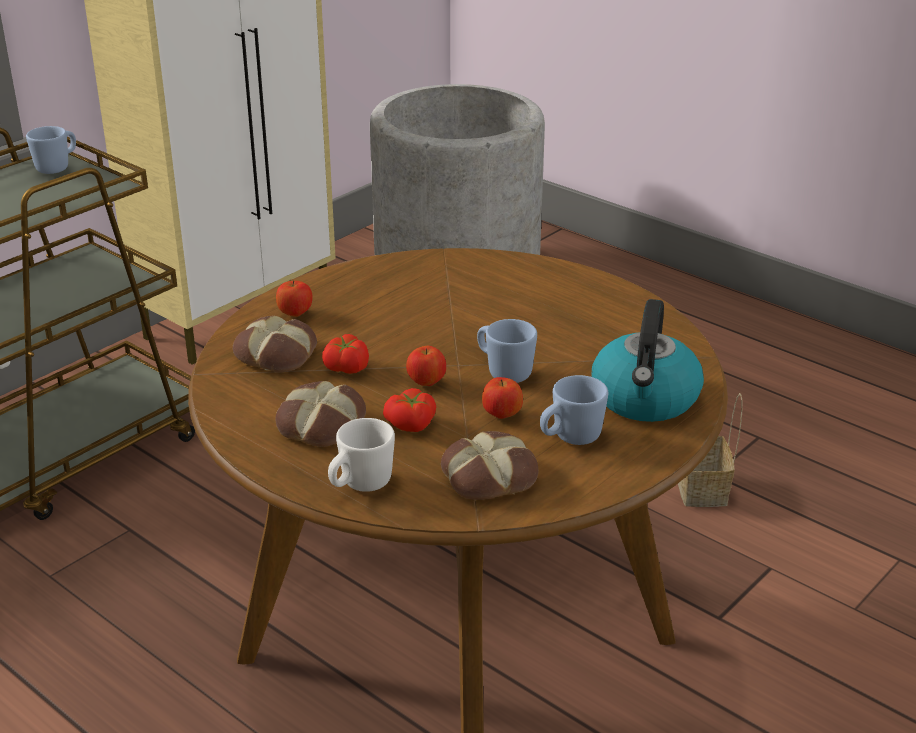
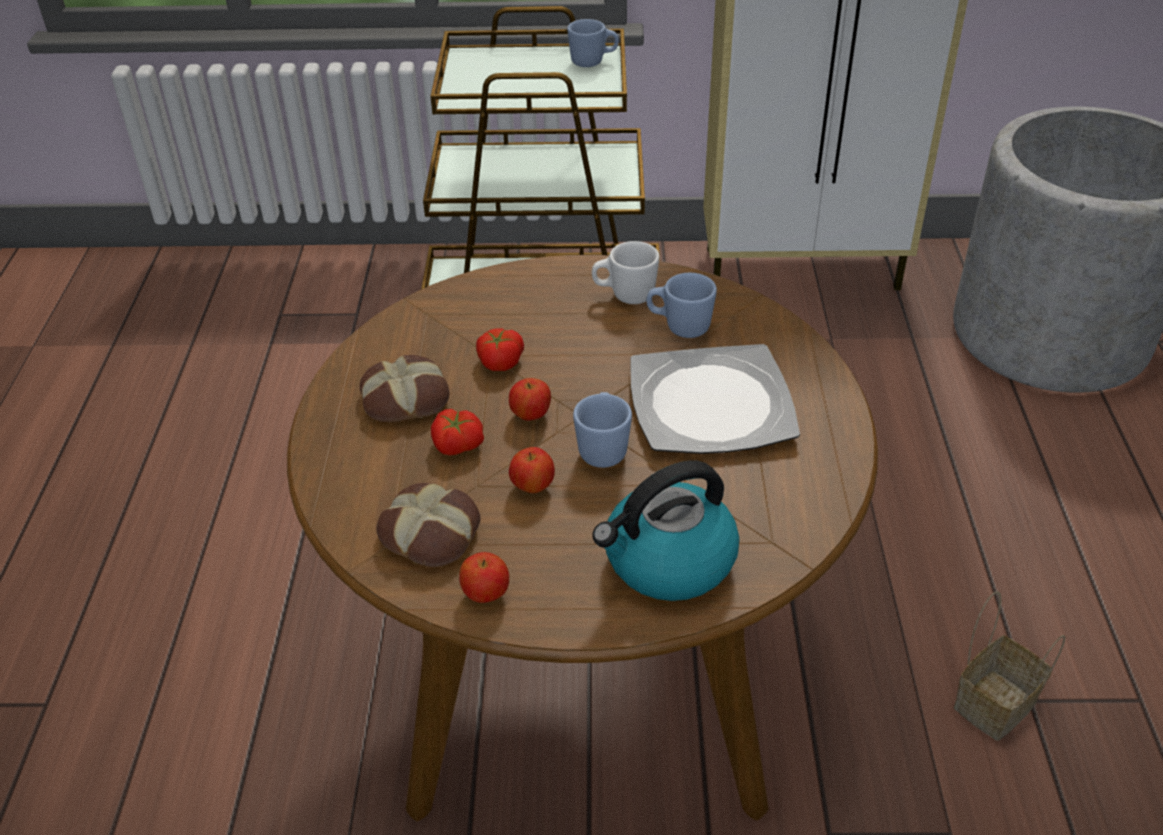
camera: 50 degrees right, 10 degrees up
bread [233,316,317,372] -> none
apple [276,280,312,317] -> apple moved to [459,552,509,603]
white mug [328,418,395,492] -> white mug moved to [592,241,659,304]
blue mug [540,375,608,445] -> blue mug moved to [647,273,717,338]
none -> plate [630,344,800,454]

